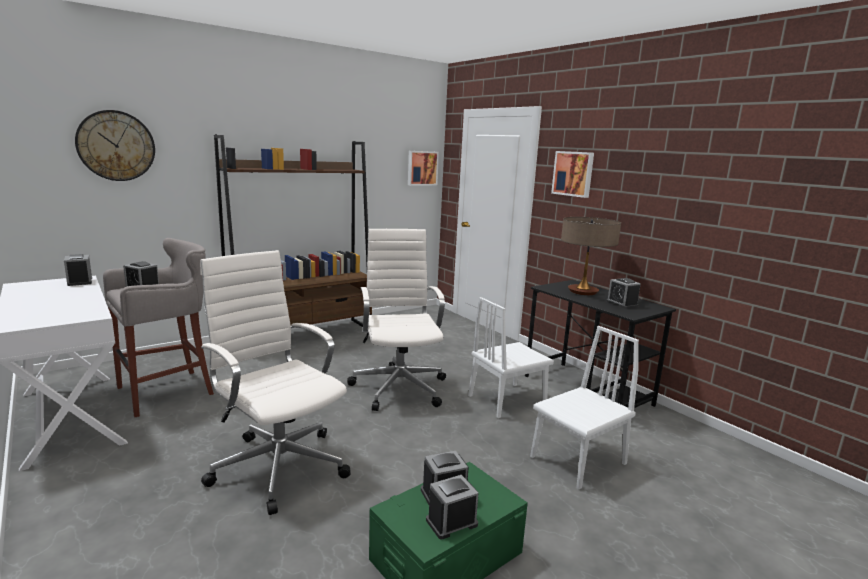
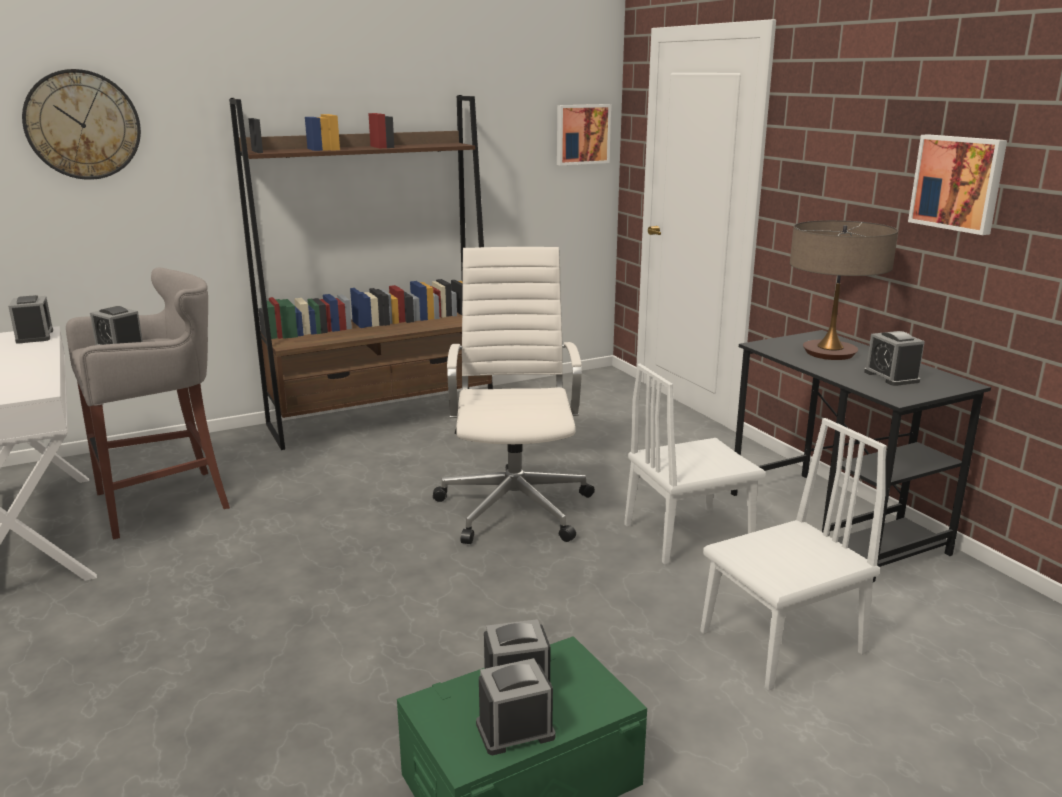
camera: 10 degrees right, 5 degrees up
white office chair [200,250,350,515] -> none
picture [551,151,594,198] -> picture moved to [908,134,1007,235]

